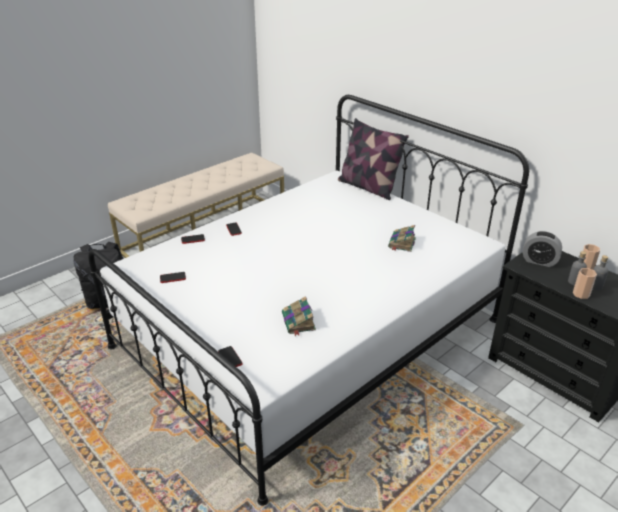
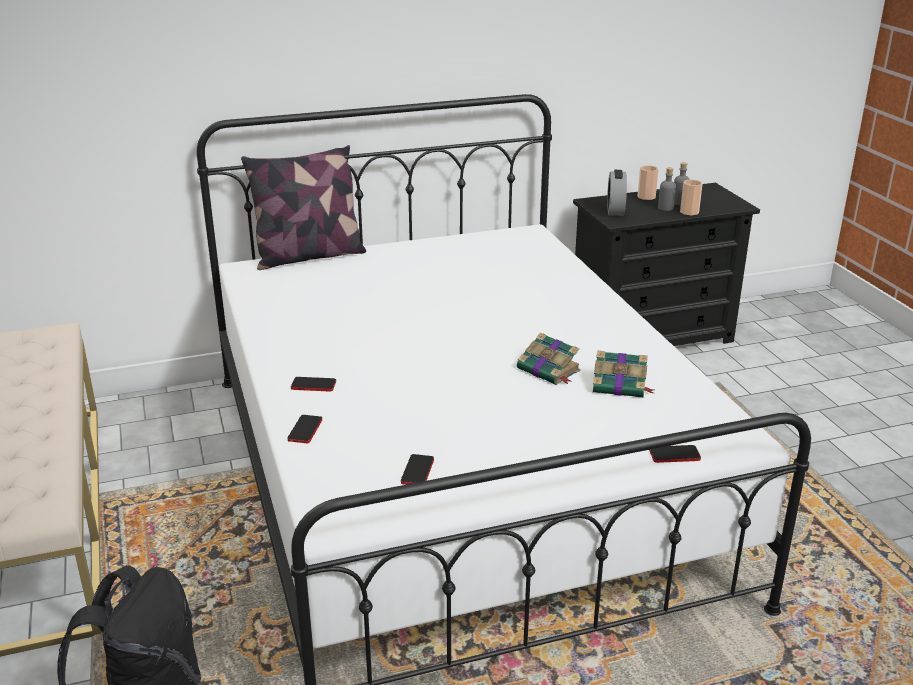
camera: 65 degrees left, 5 degrees down
book [388,225,416,252] -> book moved to [517,332,580,385]
alarm clock [523,231,562,267] -> alarm clock turned 135 degrees clockwise [607,170,627,216]

